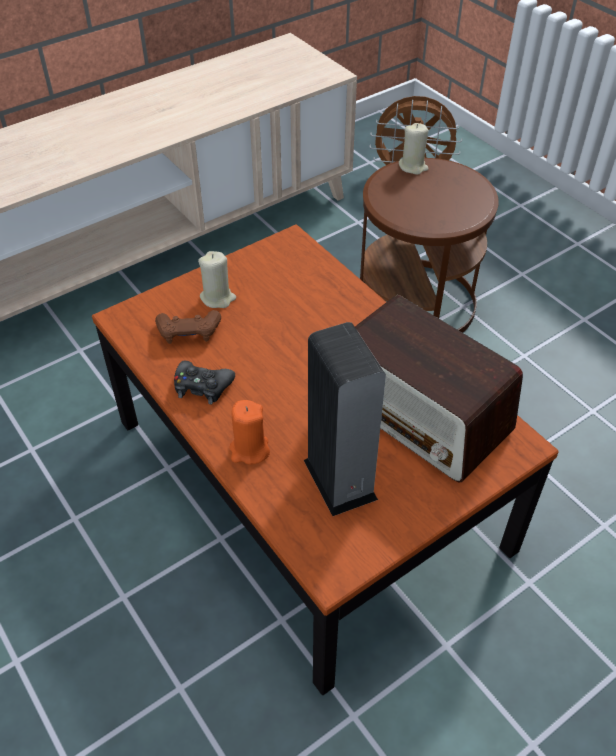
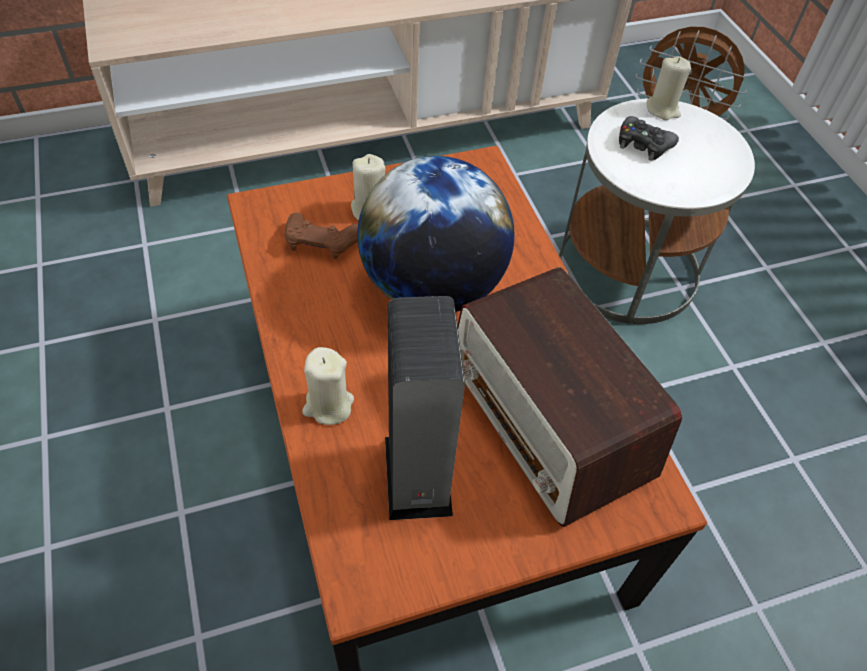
camera: 15 degrees right, 5 degrees up
black game controller [174,361,235,405] -> black game controller moved to [619,116,679,161]
orange candle [229,400,270,465] -> beige candle [302,347,354,425]
brown side table [360,158,499,333] -> white side table [559,98,755,324]
none -> globe [357,156,514,312]

